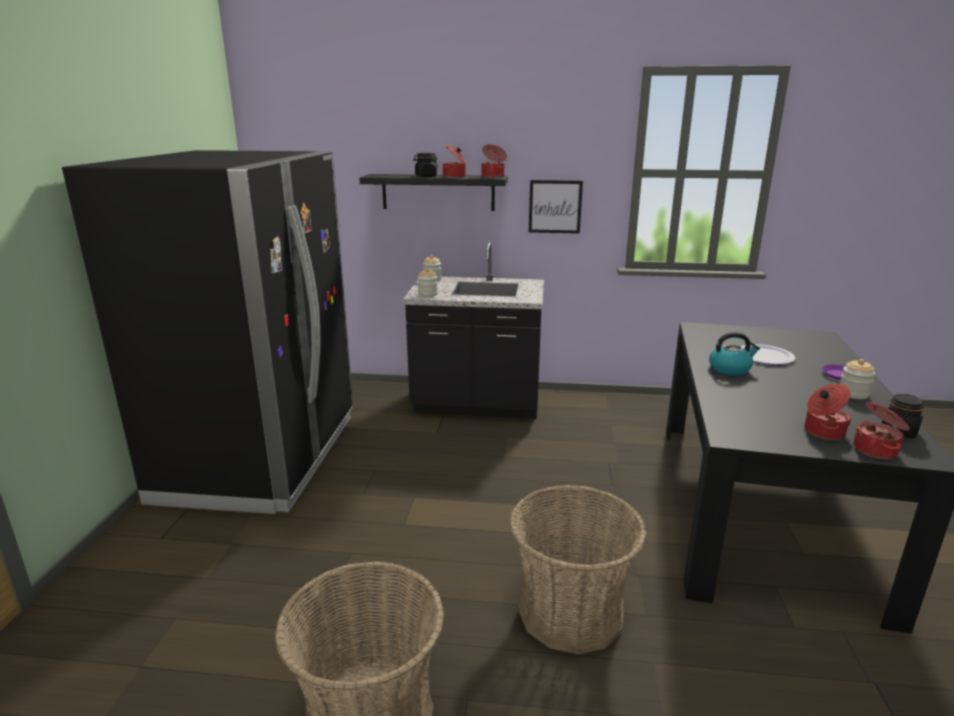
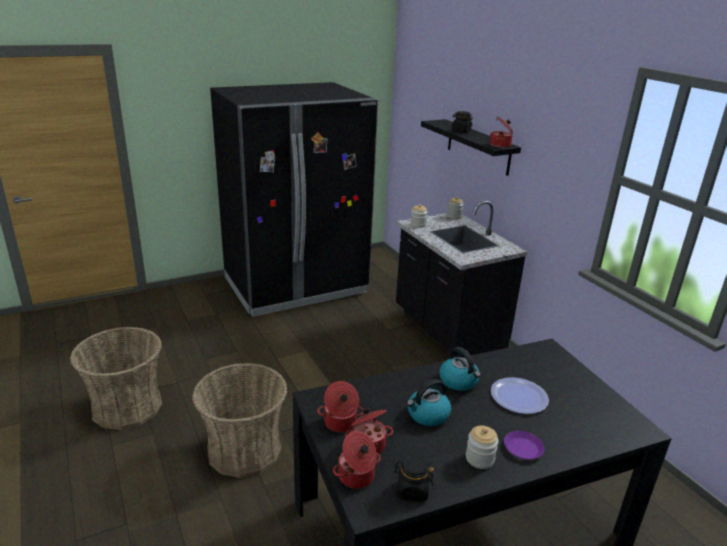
camera: 55 degrees right, 5 degrees up
cooking pot [443,144,466,178] -> cooking pot moved to [317,381,364,432]
picture [529,180,583,234] -> none
none -> kettle [407,379,451,426]

